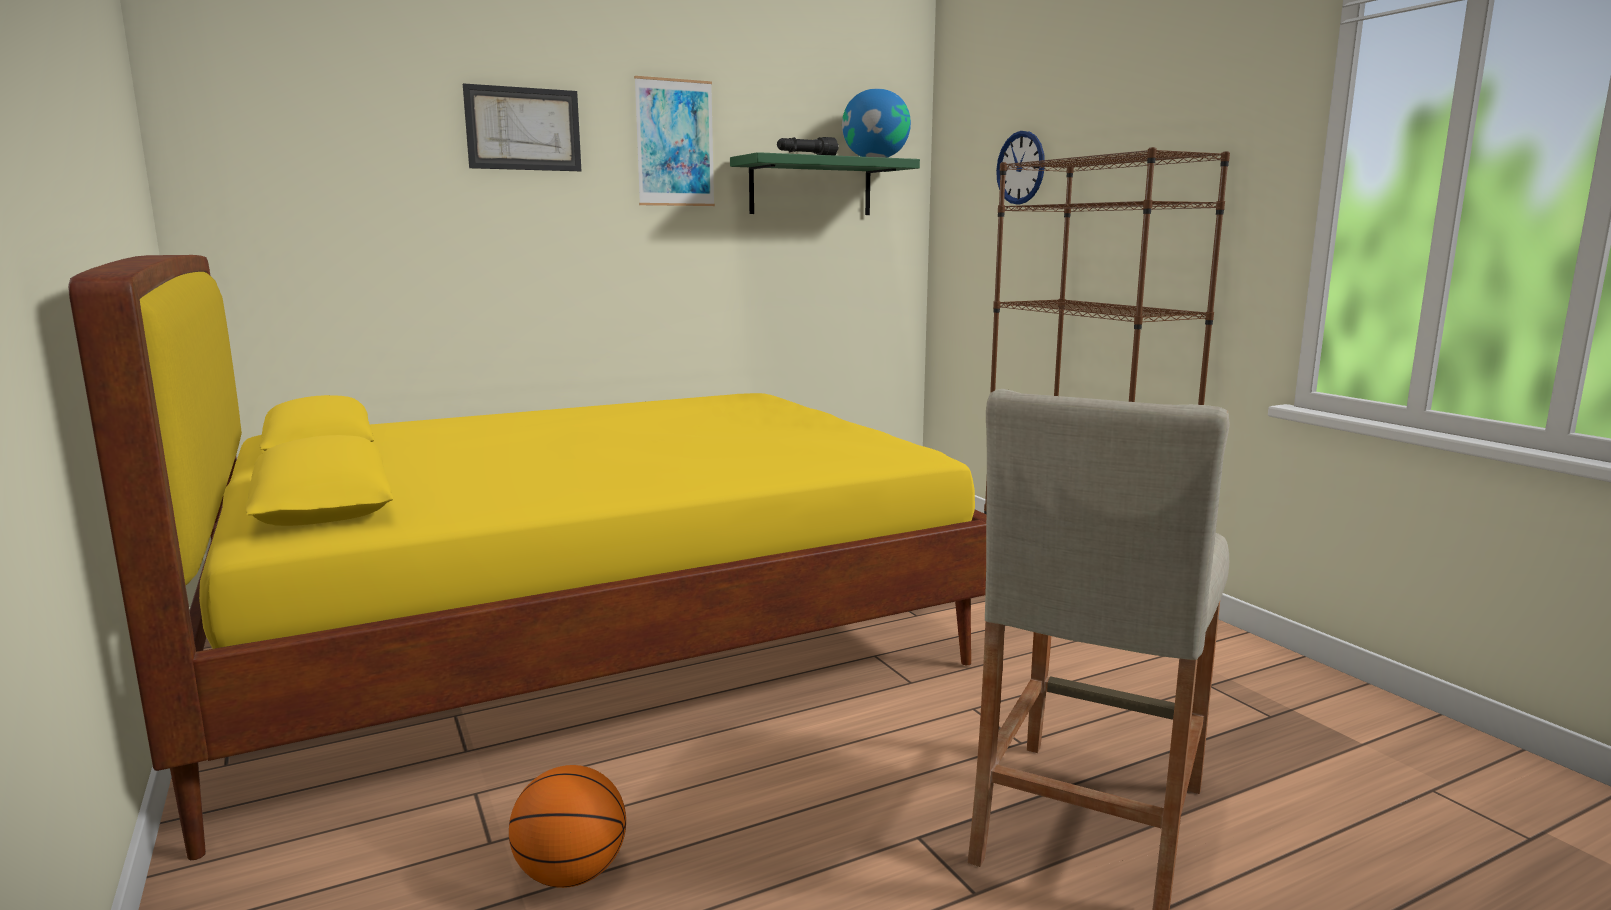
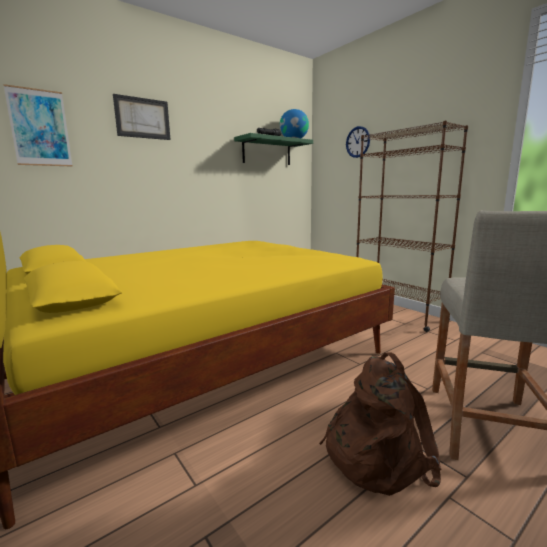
camera: 10 degrees left, 0 degrees up
basketball [509,765,626,888] -> none
picture [634,76,715,206] -> picture moved to [3,84,73,166]
none -> brown backpack [319,352,442,496]

